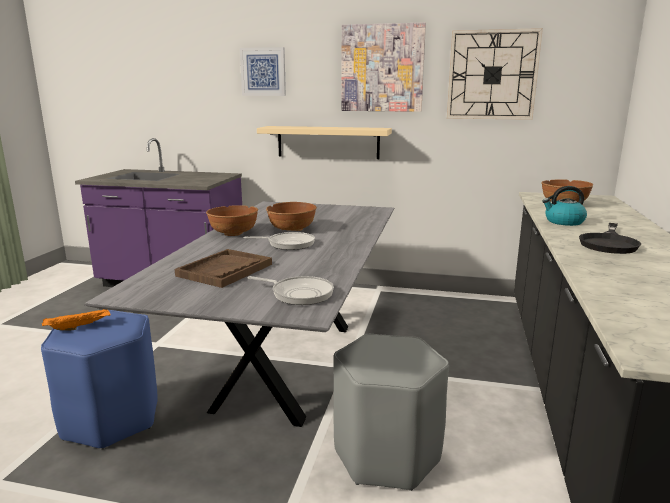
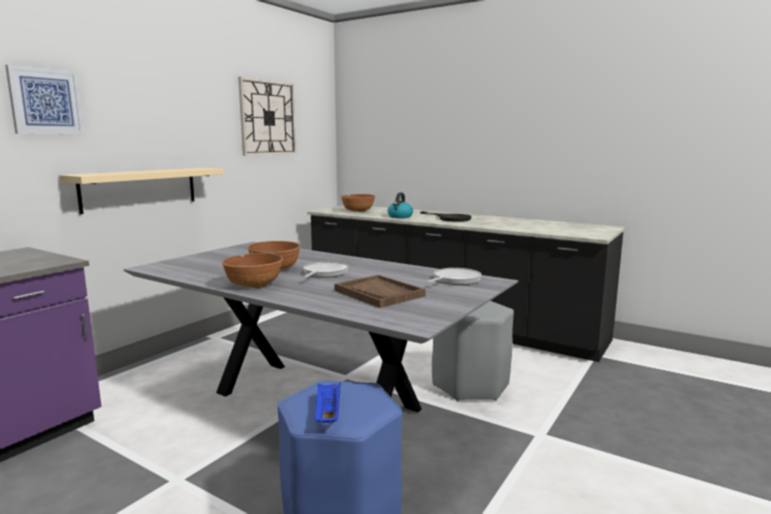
camera: 70 degrees left, 5 degrees down
orange tray [42,309,110,331] -> blue tray [315,382,341,423]
picture [341,22,426,112] -> none

